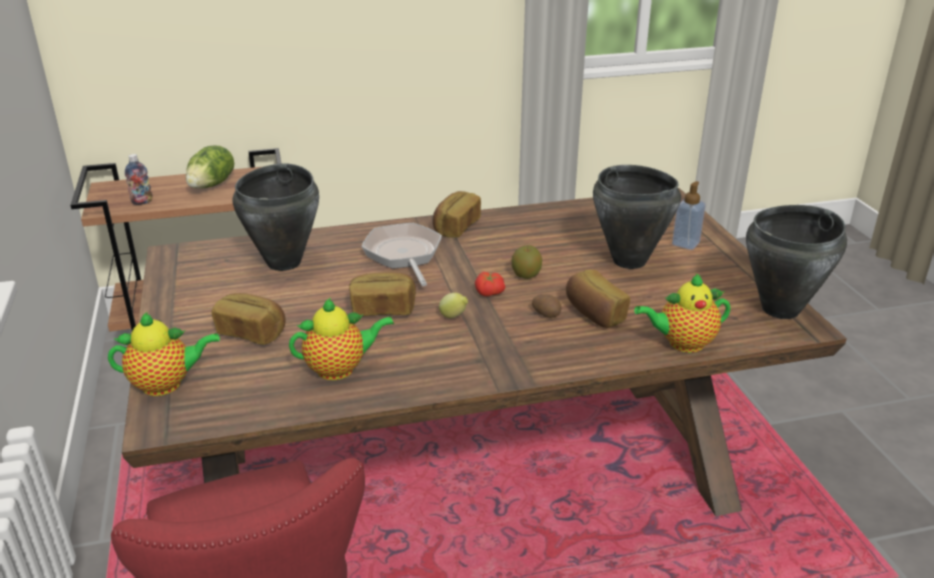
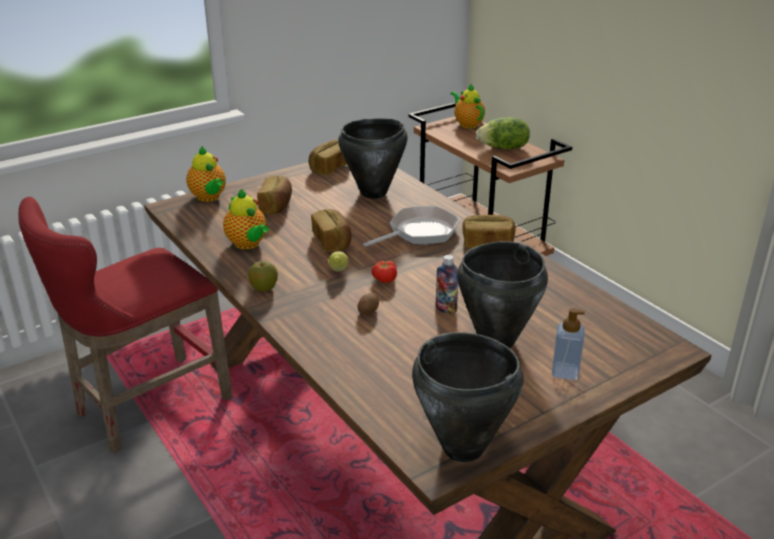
camera: 70 degrees right, 0 degrees up
bottle [125,154,152,205] -> bottle moved to [436,255,458,314]
apple [512,245,542,279] -> apple moved to [248,261,278,292]
bread [566,270,630,328] -> bread moved to [309,140,347,175]
teapot [634,273,731,353] -> teapot moved to [450,84,485,129]

